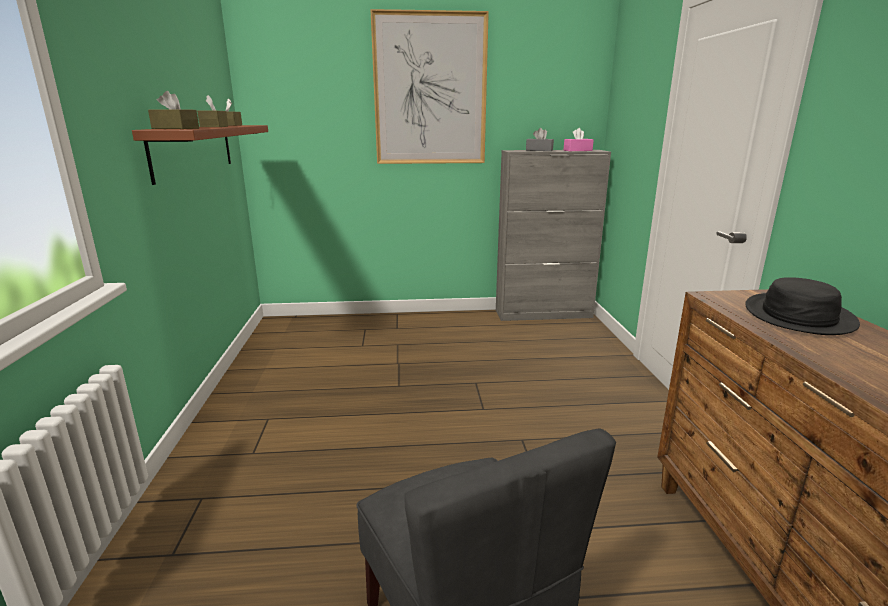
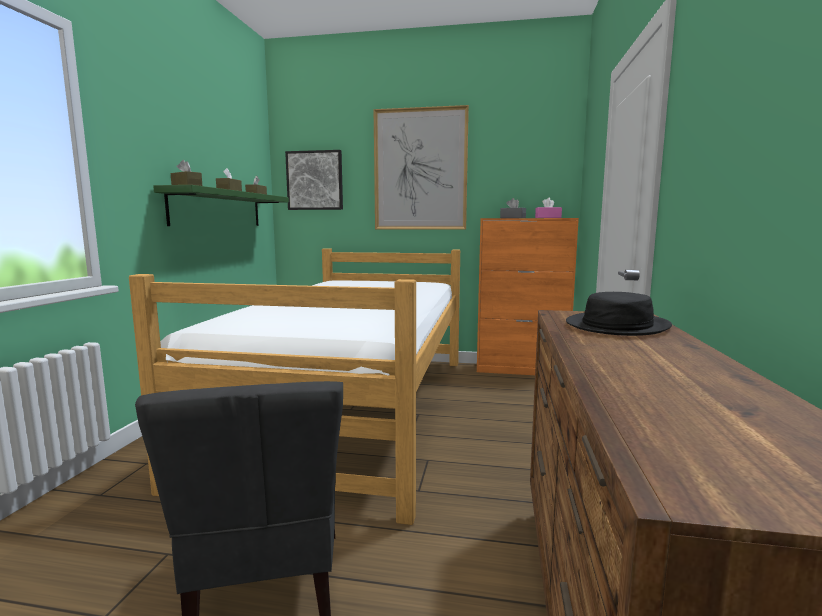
camera: 15 degrees right, 10 degrees down
brown shelf [132,125,268,185] -> green shelf [153,185,289,226]
grey cabinet [496,150,611,321] -> orange cabinet [477,218,579,375]
none -> bed [129,248,460,525]
none -> picture [285,150,343,210]

